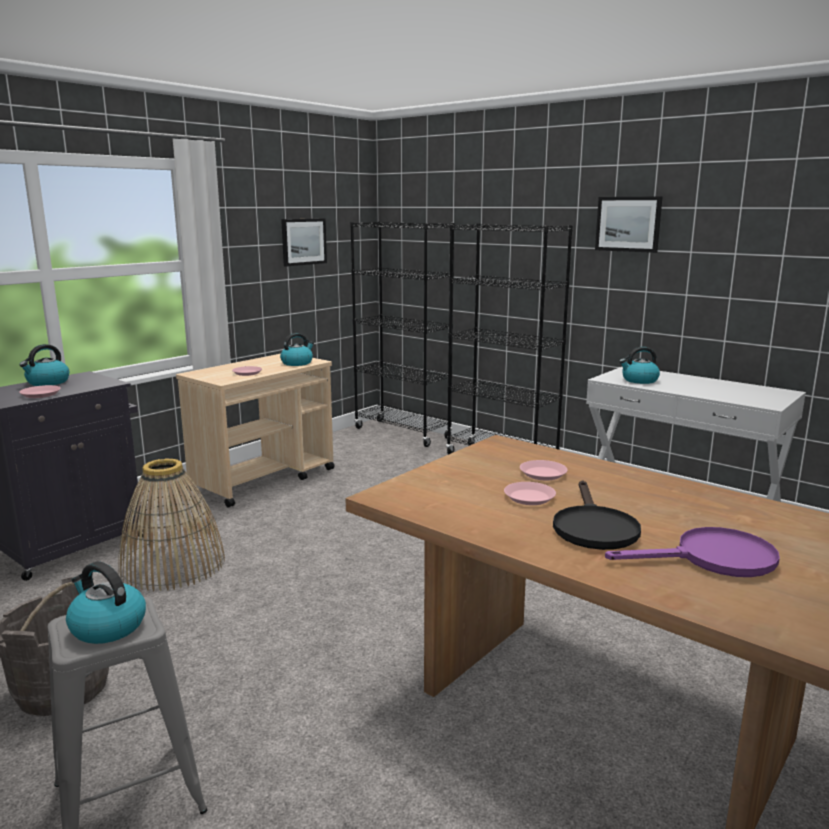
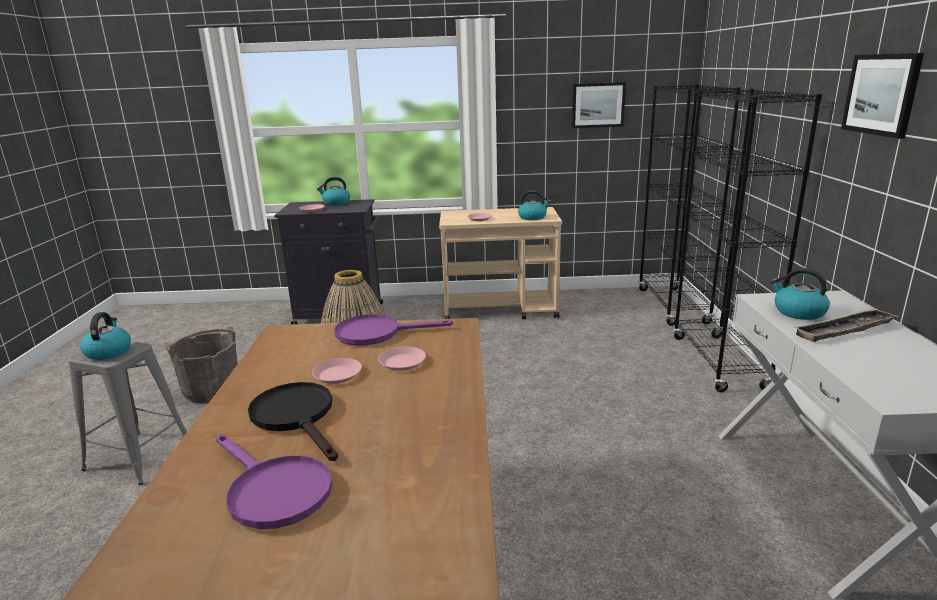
camera: 50 degrees right, 5 degrees up
black frying pan [553,480,641,550] -> black frying pan turned 90 degrees clockwise [248,382,338,461]
none -> purple frying pan [334,314,453,346]
none -> tray [794,308,899,342]

